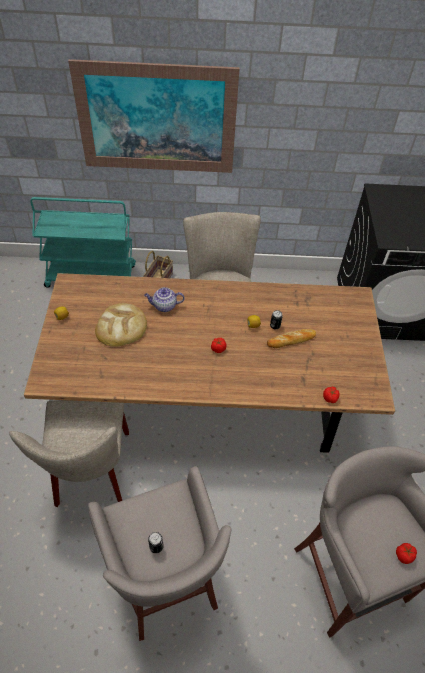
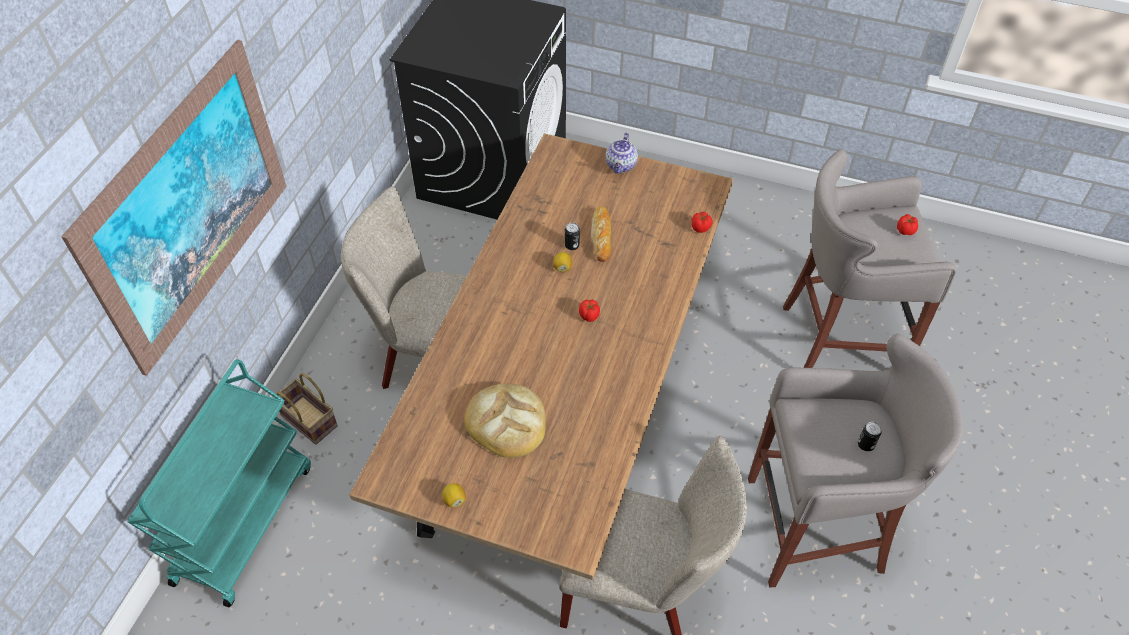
camera: 70 degrees left, 0 degrees up
teapot [144,287,185,312] -> teapot moved to [606,133,638,174]

